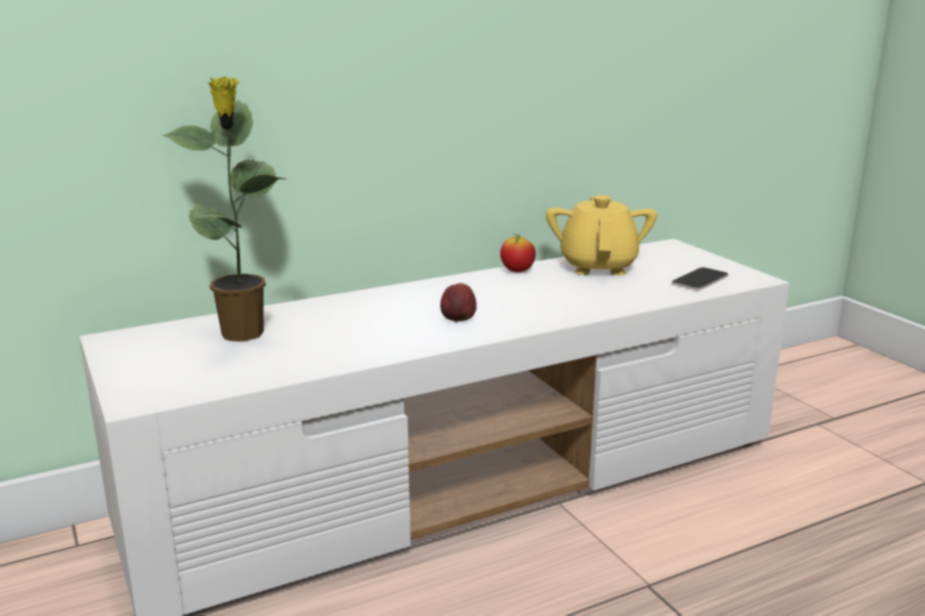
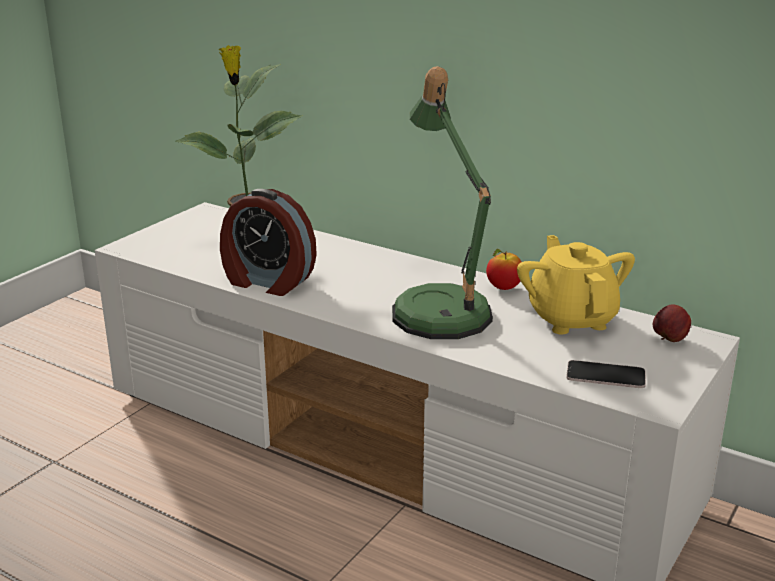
camera: 60 degrees right, 5 degrees up
apple [440,283,477,323] -> apple moved to [653,304,691,342]
yellow teapot [546,195,657,276] -> yellow teapot turned 75 degrees counterclockwise [517,235,635,334]
none -> alarm clock [220,189,317,296]
none -> table lamp [392,66,493,339]

